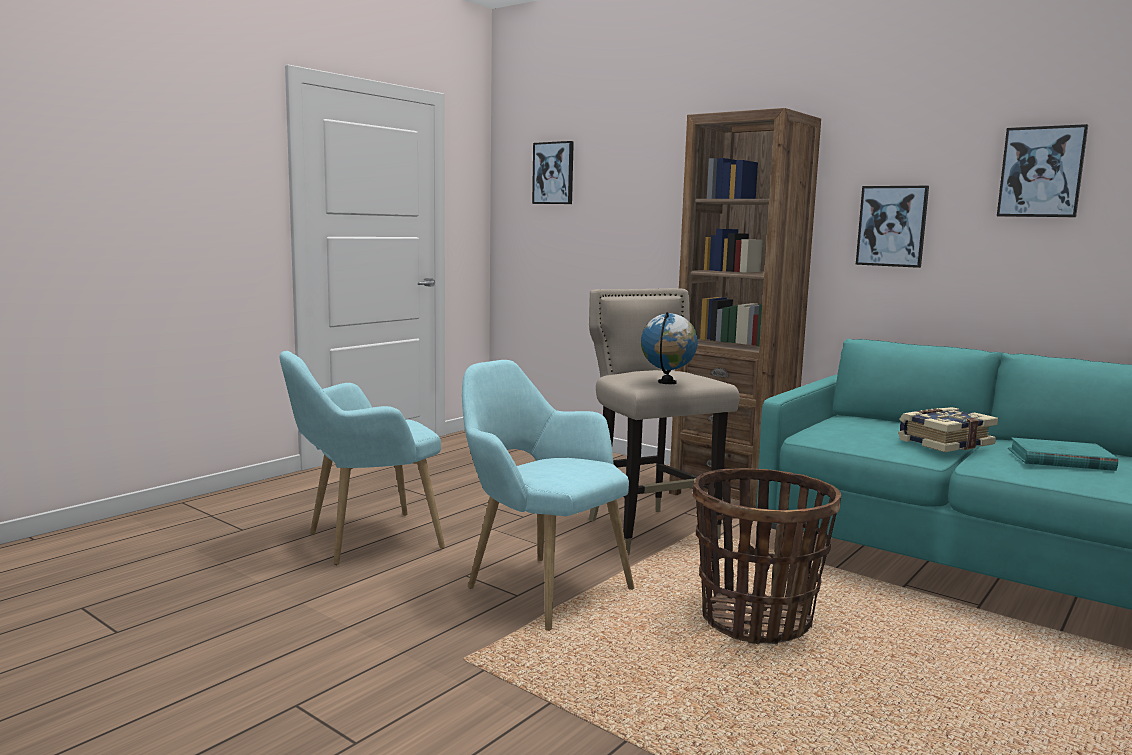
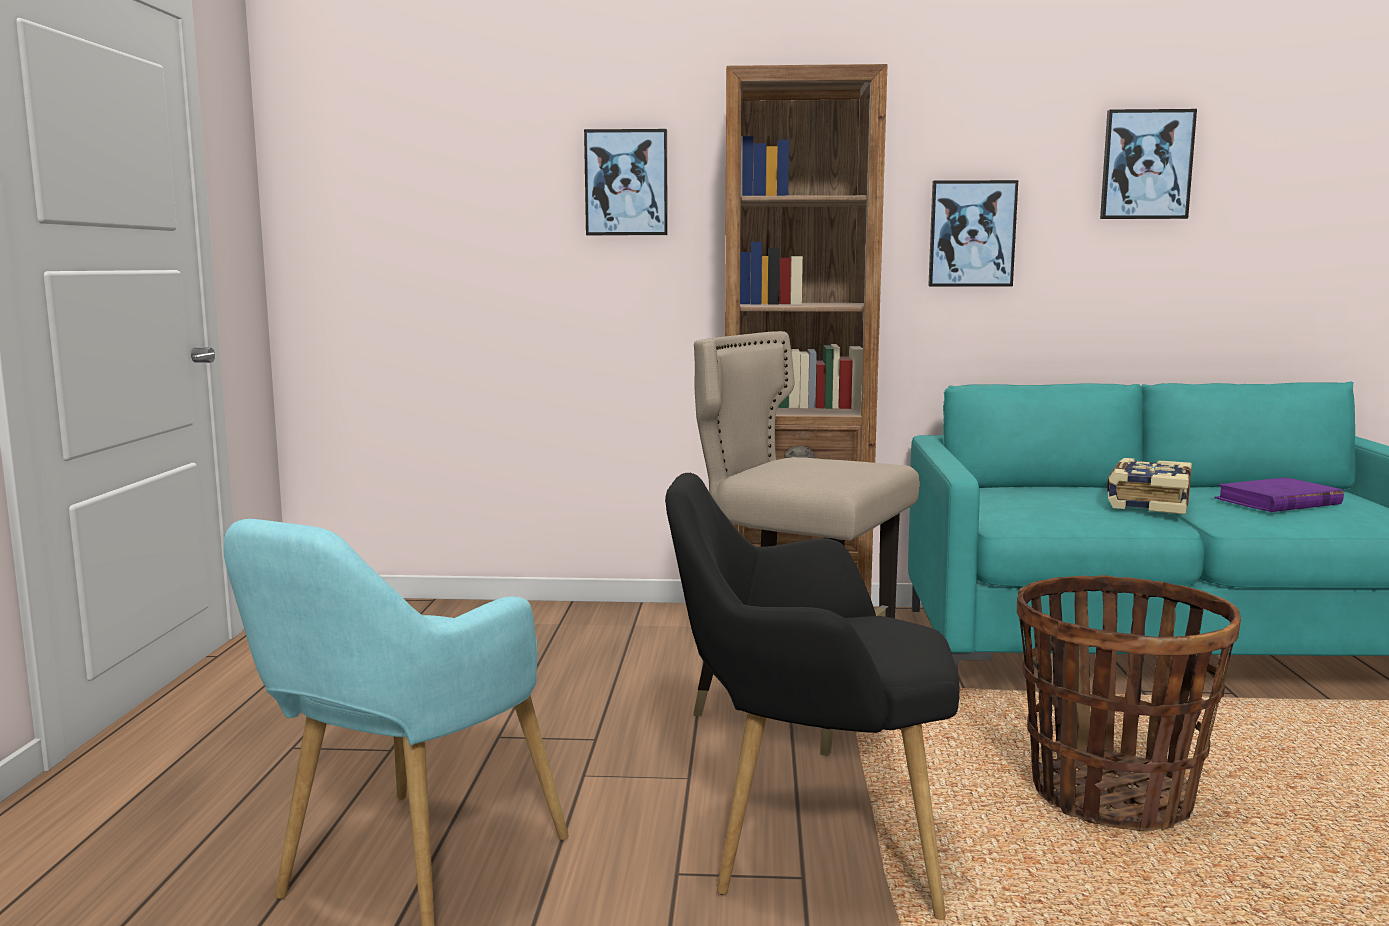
camera: 35 degrees left, 0 degrees up
turquoise armchair [462,360,634,631] -> black armchair [665,473,959,920]
picture [532,141,574,204] -> picture moved to [584,129,668,235]
globe [641,312,698,384] -> none
turquoise book [1008,437,1118,471] -> purple book [1214,477,1344,512]

